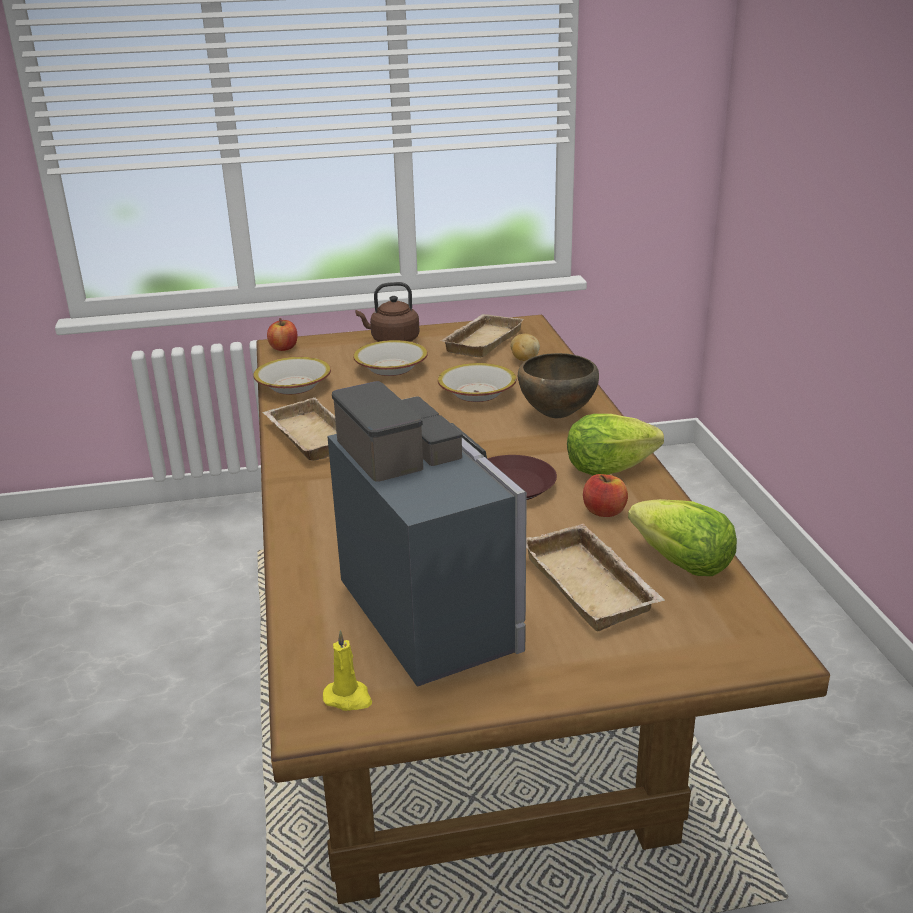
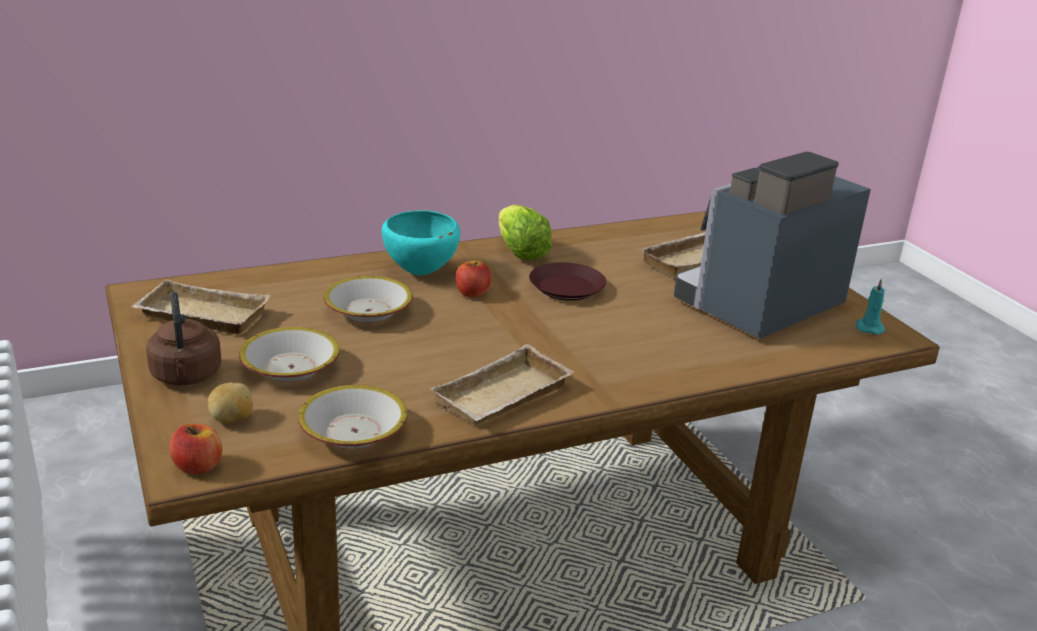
camera: 105 degrees left, 0 degrees up
yellow candle [323,630,372,711] -> turquoise candle [856,278,885,335]
potato [510,334,540,361] -> potato moved to [208,383,253,423]
brown bowl [518,353,599,418] -> turquoise bowl [382,211,460,276]
apple [583,474,628,517] -> apple moved to [456,261,491,298]
lettuce [628,499,737,576] -> none

